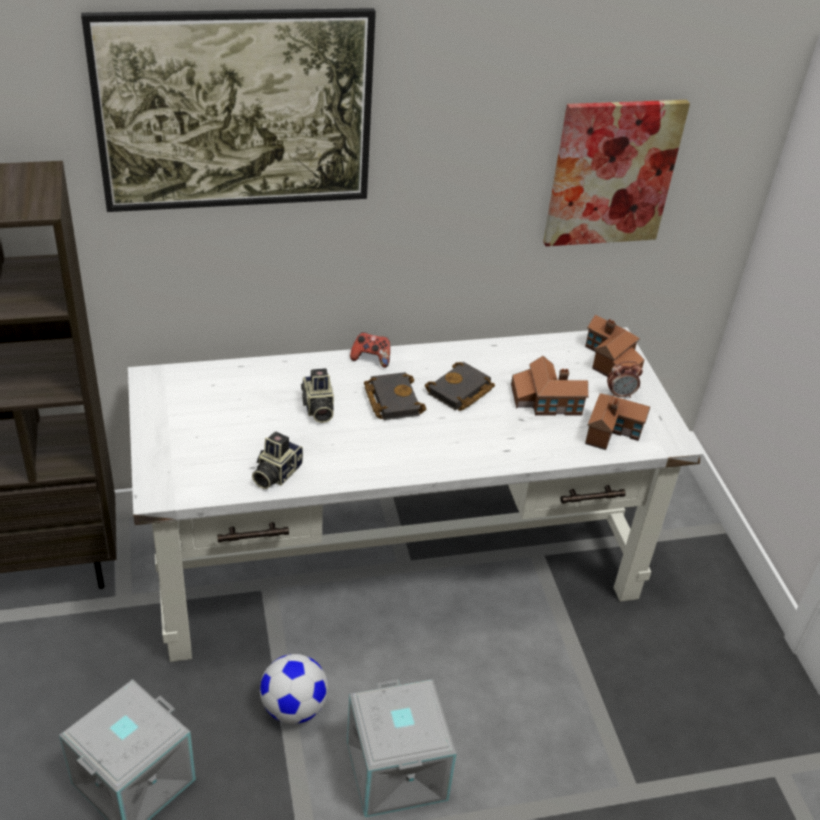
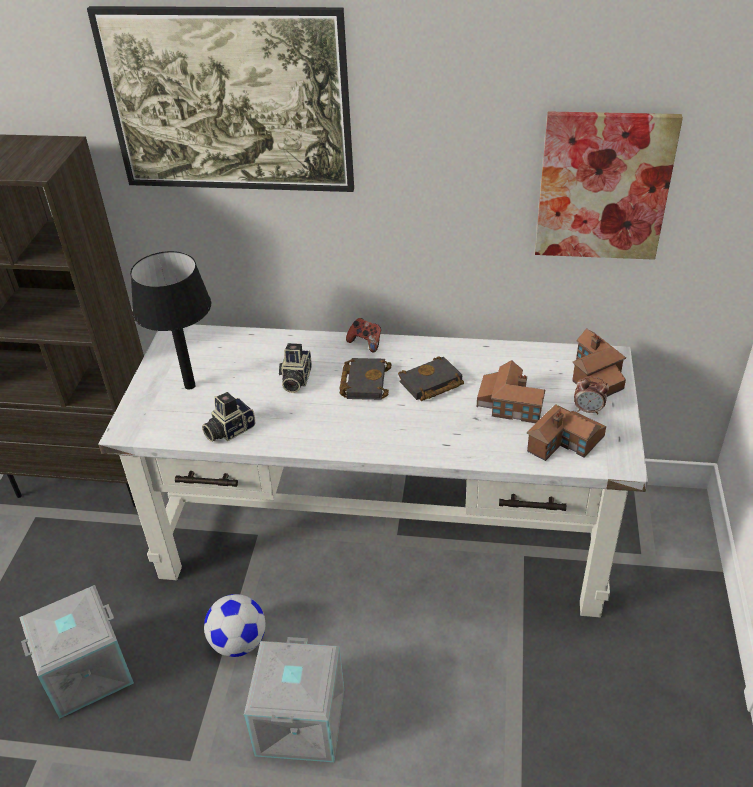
camera: 25 degrees right, 0 degrees up
none -> black table lamp [130,251,211,389]

